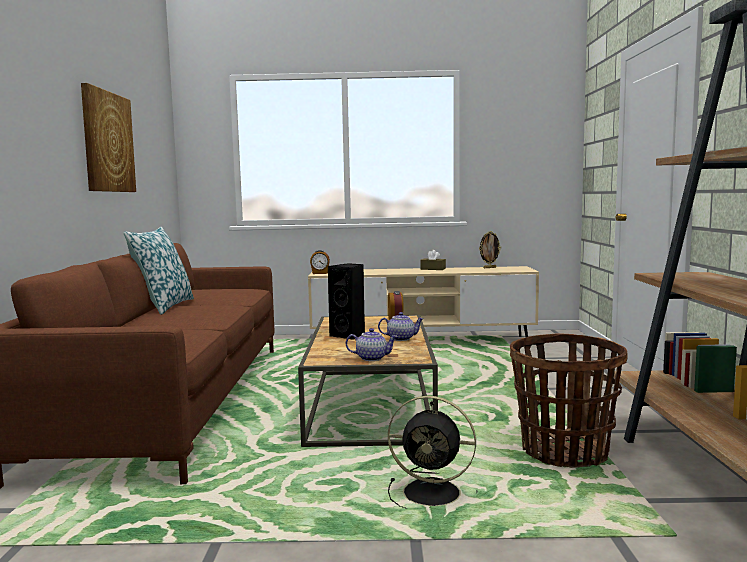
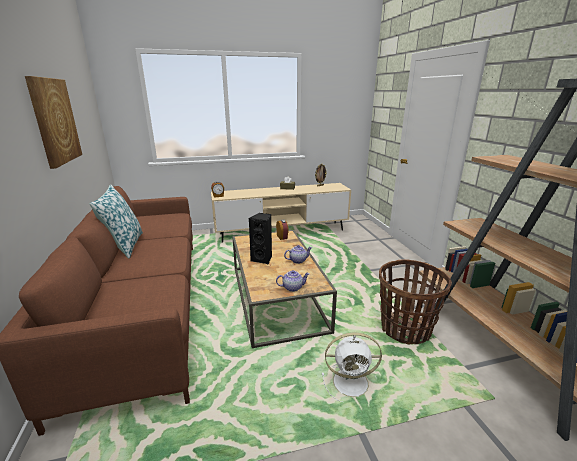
camera: 15 degrees left, 15 degrees up
black fan [388,396,477,509] -> white fan [322,333,382,402]

